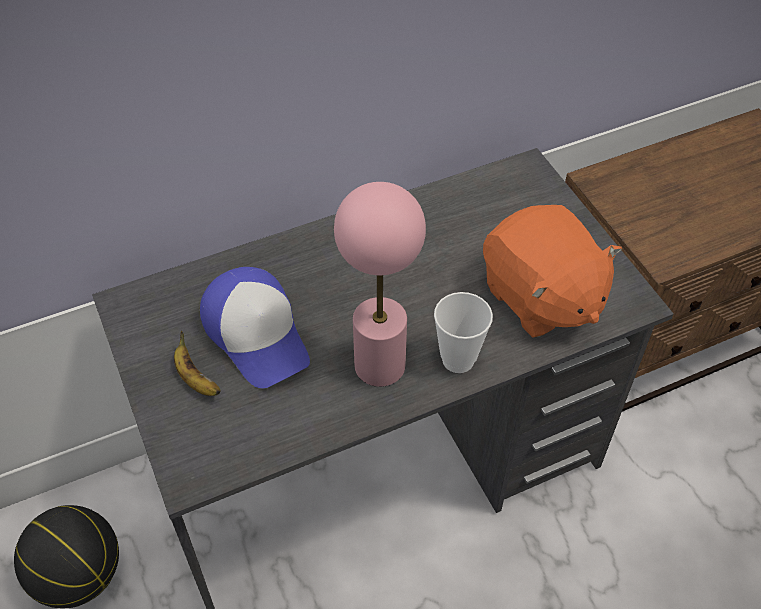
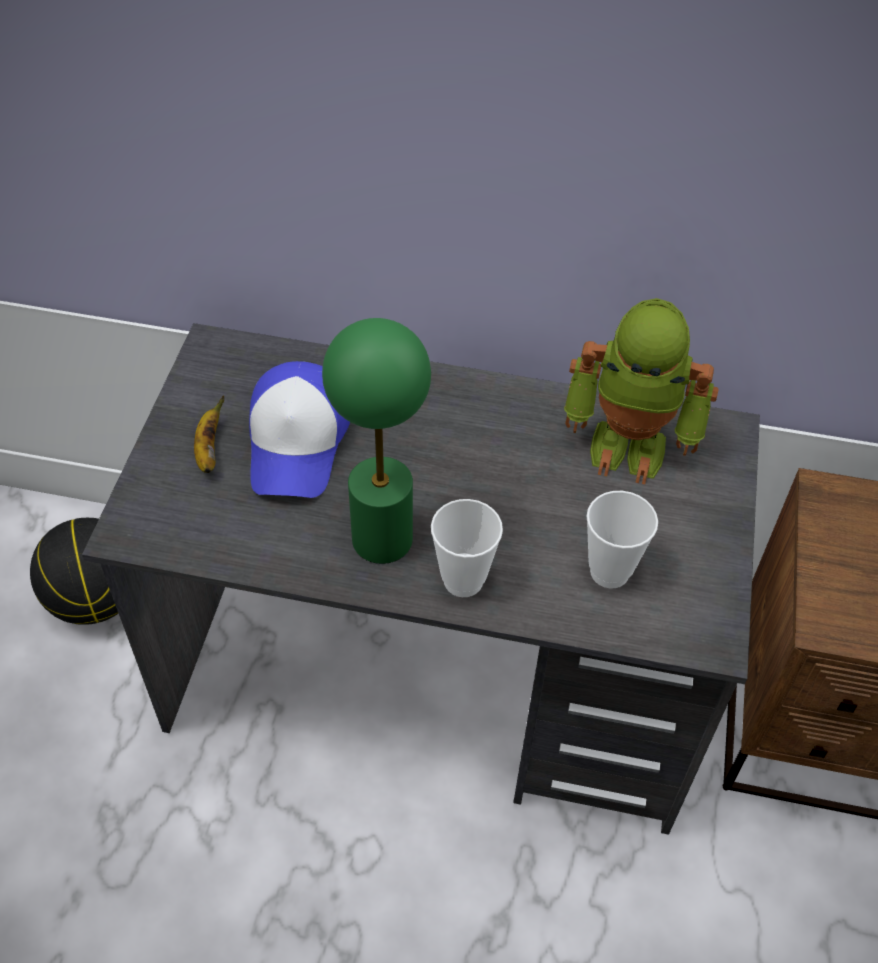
camera: 35 degrees right, 0 degrees up
pink table lamp [334,182,426,387] -> green table lamp [322,318,431,564]
orange plush toy [483,205,622,338] -> cup [586,491,658,588]
none -> toy robot [564,298,719,484]

